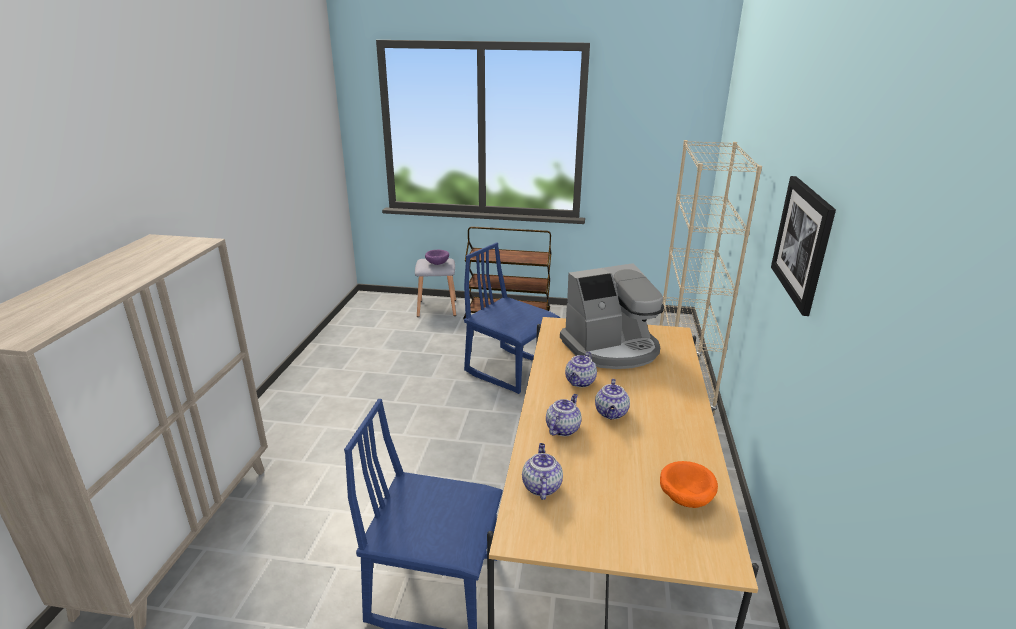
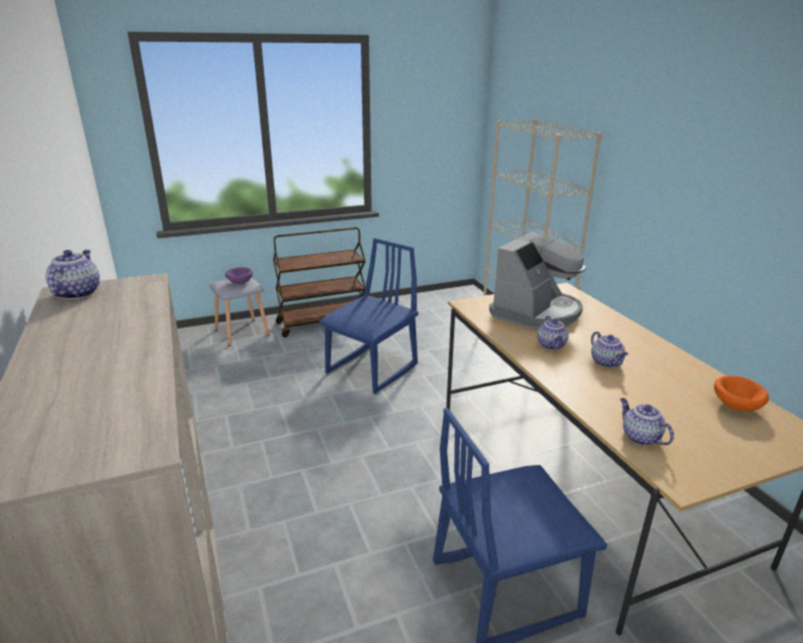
camera: 30 degrees left, 0 degrees up
blue chair [464,242,560,394] -> blue chair turned 120 degrees clockwise [319,238,418,394]
teapot [546,394,582,436] -> teapot moved to [46,250,100,299]
picture [771,176,836,316] -> none

